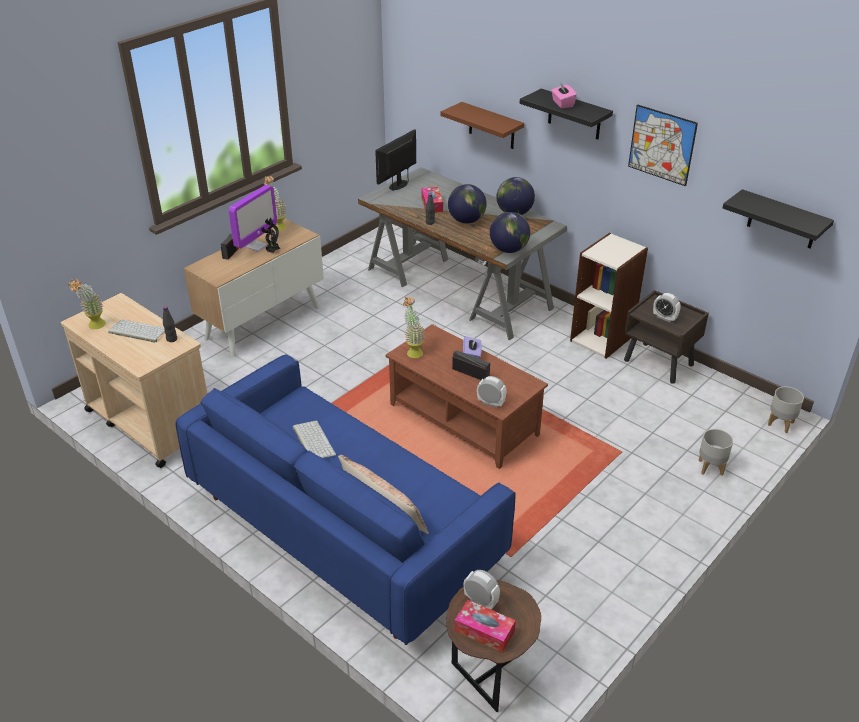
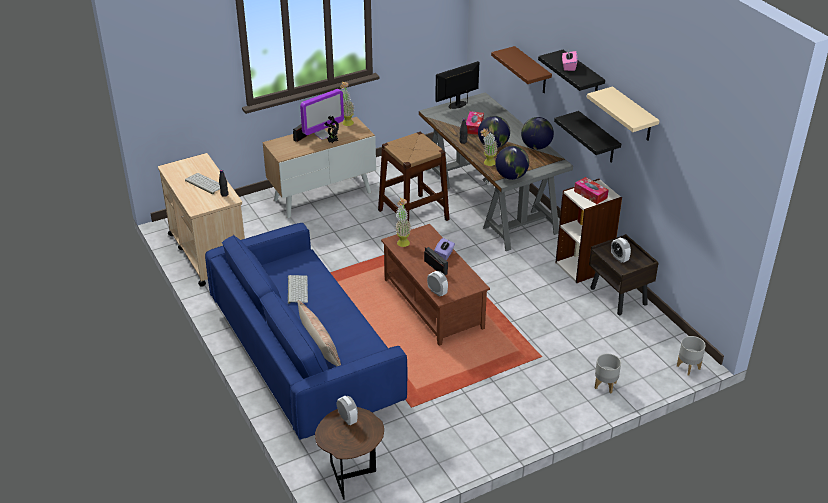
camera: 20 degrees right, 0 degrees up
potted plant [68,279,106,329] -> potted plant moved to [480,128,498,166]
tissue box [455,600,516,653] -> tissue box moved to [574,177,608,204]
picture [628,105,698,186] -> beige shelf [587,86,660,141]
black shelf [723,189,834,249] -> black shelf moved to [554,111,621,163]
none -> brown stool [378,132,449,223]

